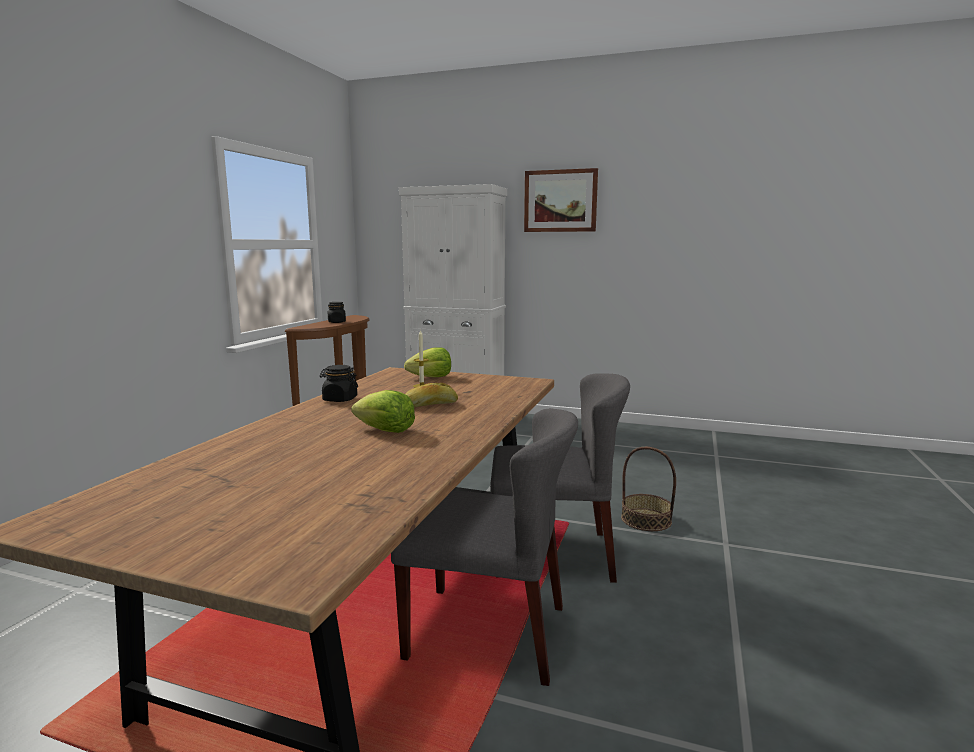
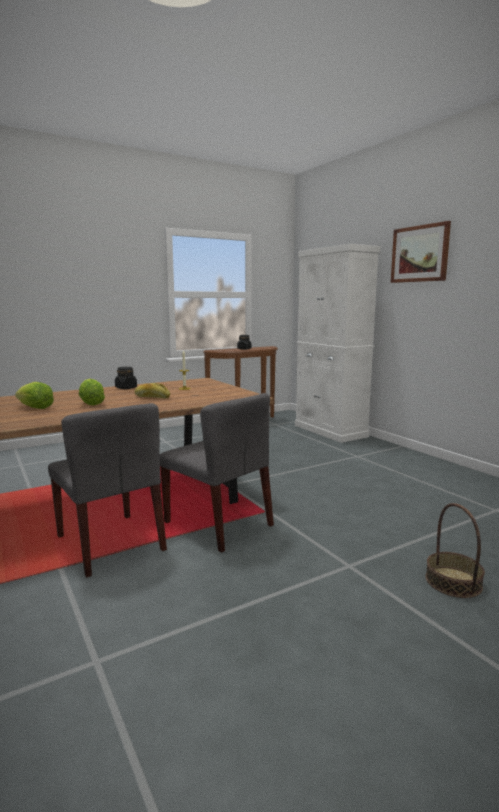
camera: 40 degrees right, 0 degrees up
lettuce [404,347,451,377] -> lettuce moved to [15,382,54,409]
basket [621,447,676,531] -> basket moved to [426,503,485,598]

